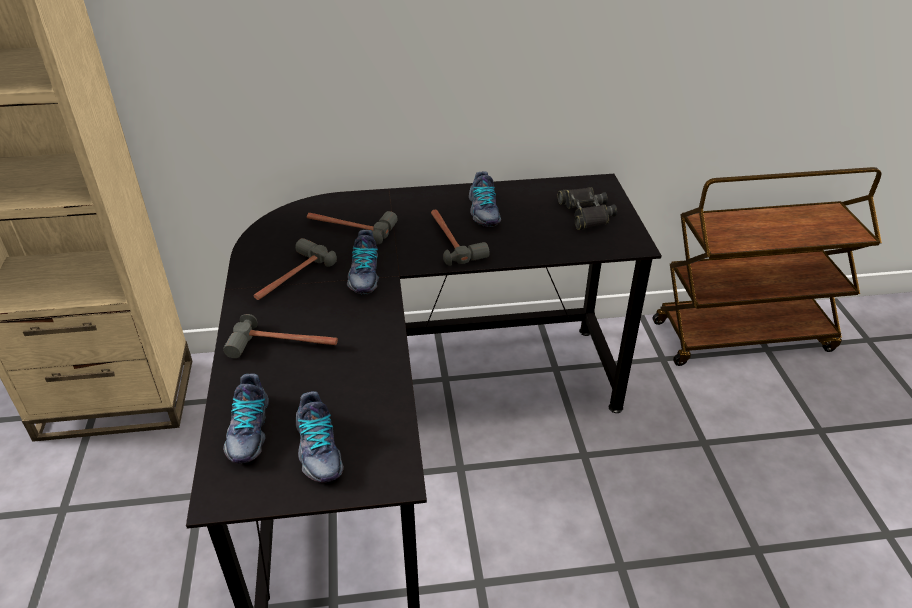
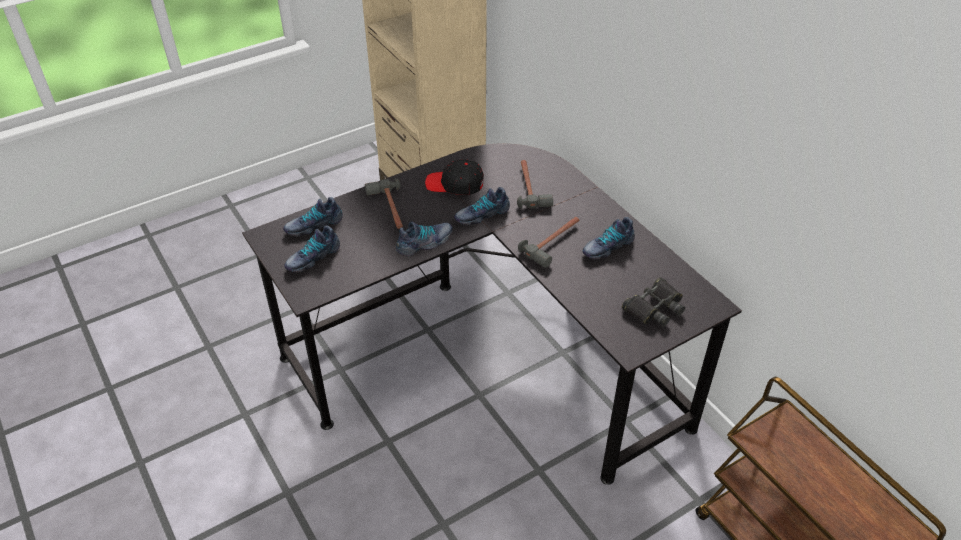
camera: 65 degrees right, 5 degrees up
hammer [253,238,337,300] -> black cap [425,159,484,195]
none -> shoe [396,221,452,256]

